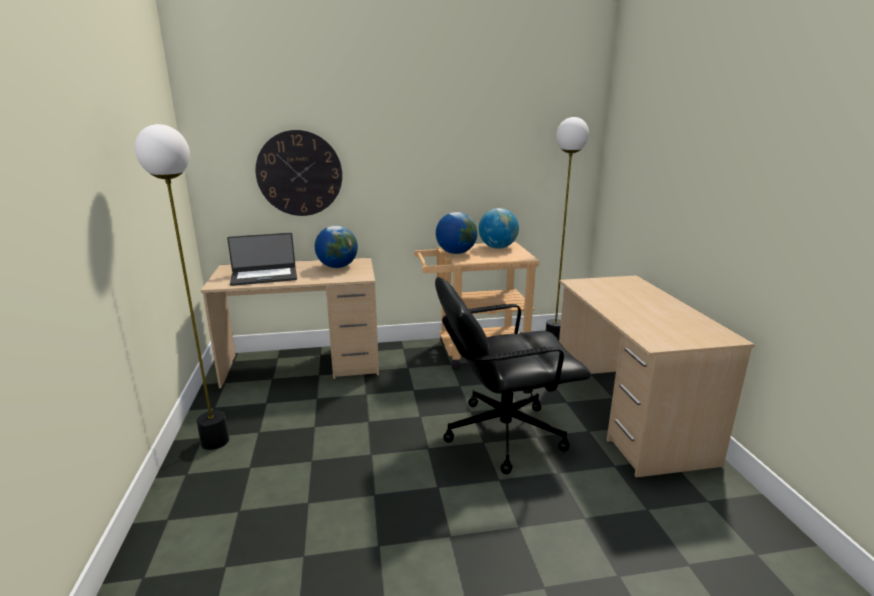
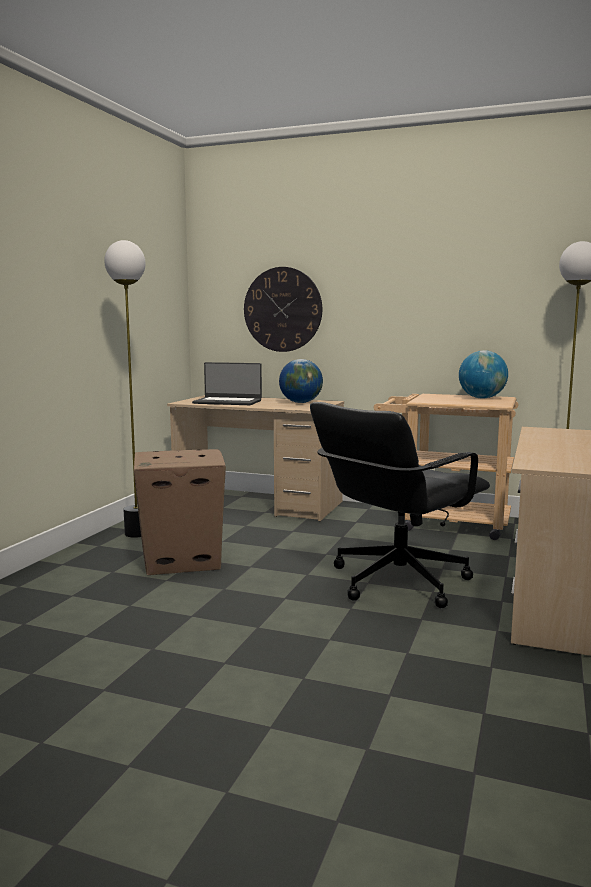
camera: 30 degrees right, 10 degrees down
black office chair [435,277,591,474] -> black office chair turned 60 degrees counterclockwise [310,402,490,608]
globe [436,212,478,254] -> none
none -> cardboard box [134,449,226,575]

